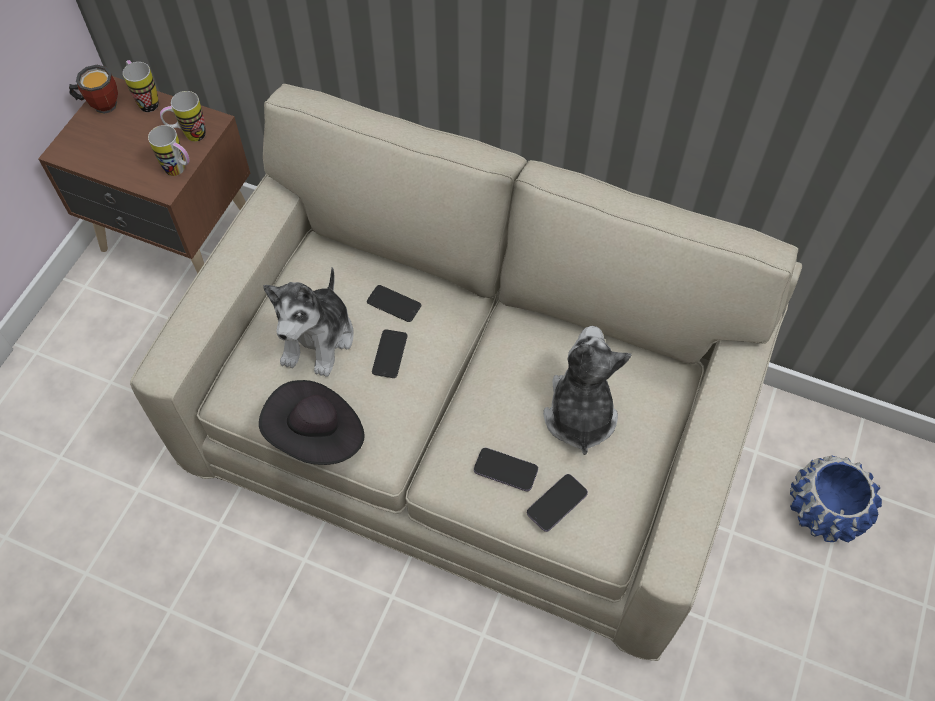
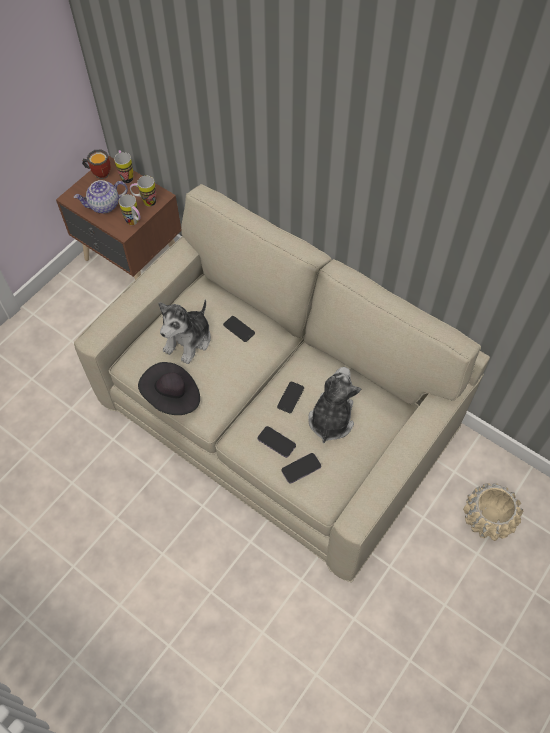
camera: 15 degrees right, 0 degrees up
phone [372,329,407,378] -> phone moved to [277,382,304,413]
blue planter [790,455,882,542] -> beige planter [463,483,523,541]
none -> teapot [74,180,128,213]

